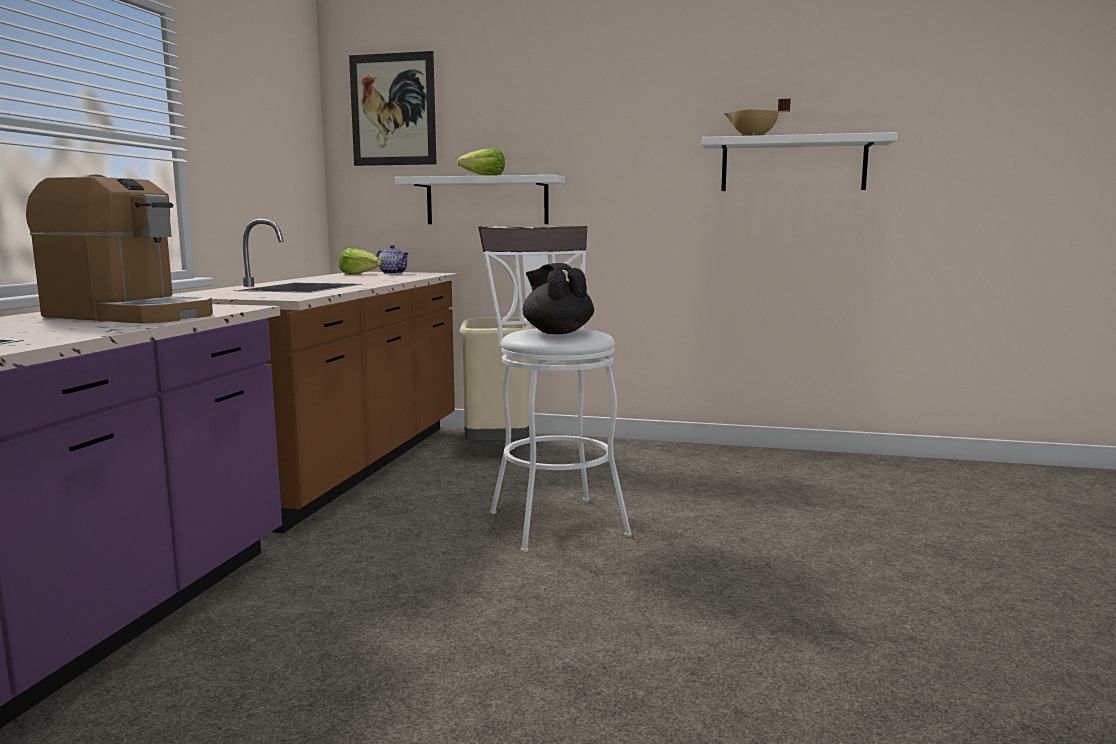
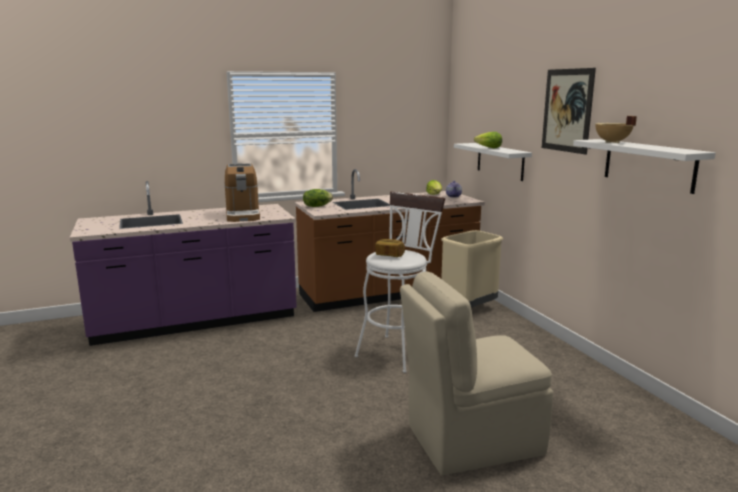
camera: 55 degrees right, 5 degrees up
picture [349,51,436,166] -> picture moved to [542,68,596,155]
black teapot [522,263,594,334] -> bread [375,239,405,257]
none -> lettuce [303,189,333,207]
none -> beige chair [400,271,553,475]

